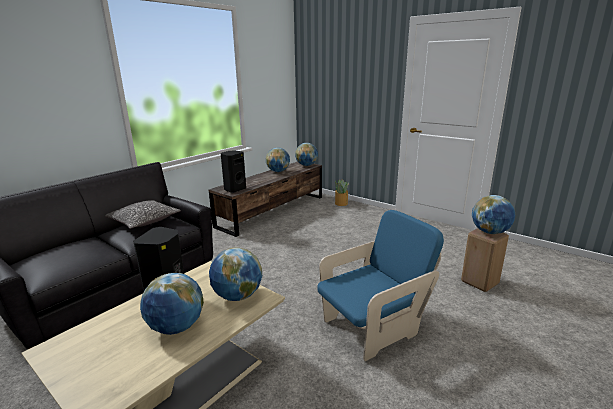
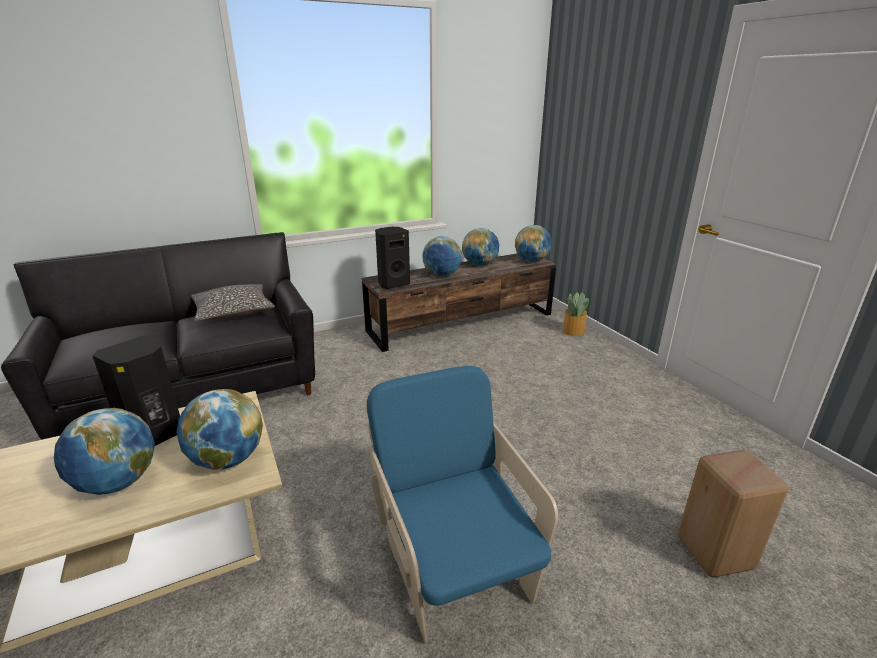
camera: 25 degrees right, 5 degrees up
blue armchair [317,210,444,361] -> blue armchair turned 105 degrees counterclockwise [367,366,558,643]
globe [472,195,516,234] -> globe moved to [423,236,462,276]

